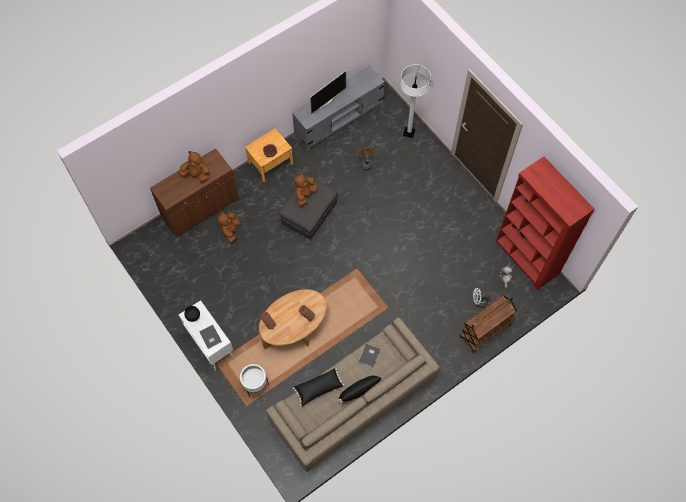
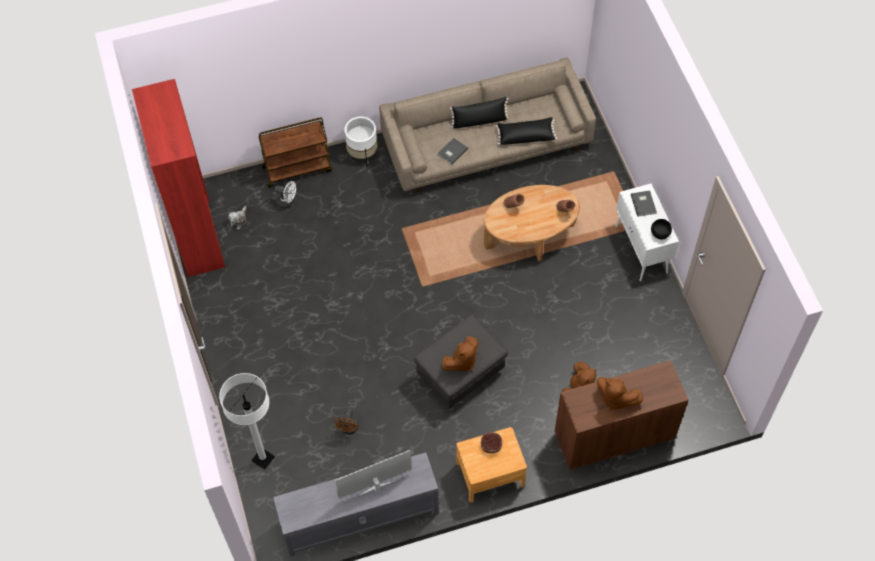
camera: 160 degrees left, 5 degrees down
white planter [240,364,269,397] -> white planter moved to [344,116,377,165]

